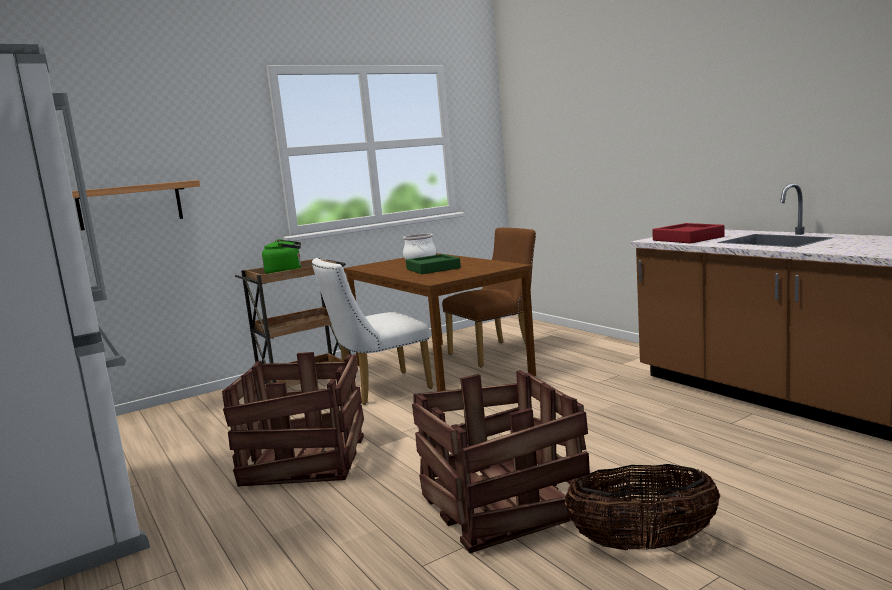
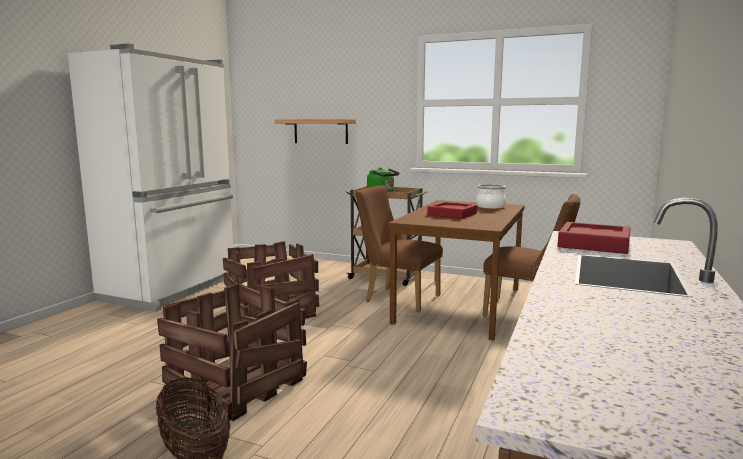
camera: 55 degrees right, 0 degrees up
white chair [312,258,433,405] -> brown chair [355,186,443,312]
green tray [406,254,461,274] -> red tray [427,202,477,219]

